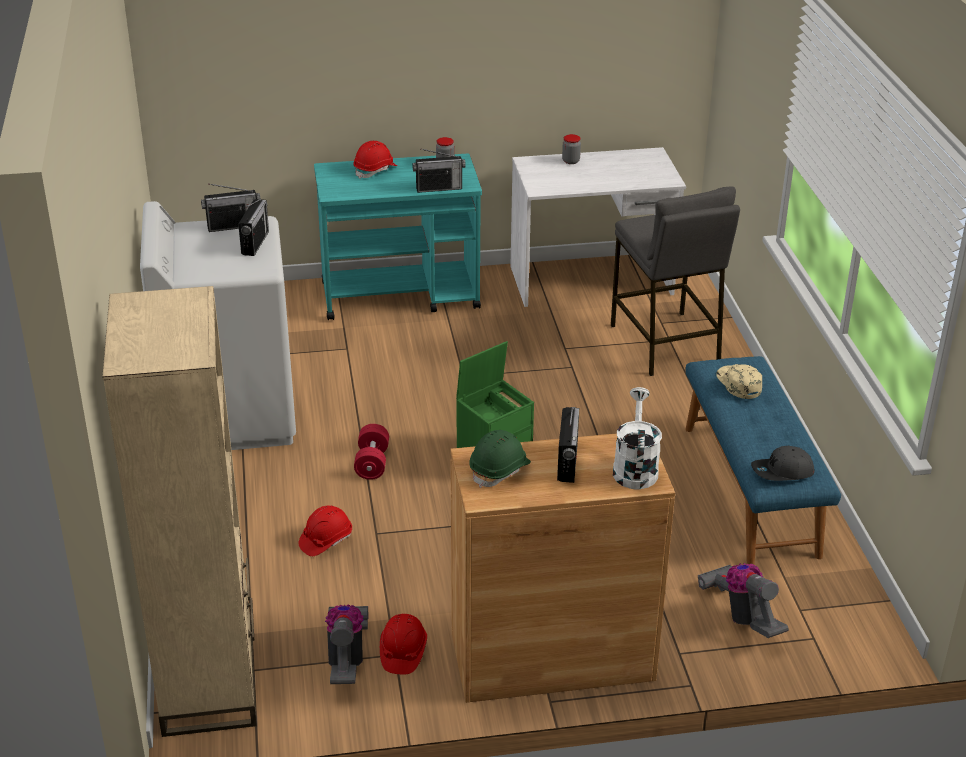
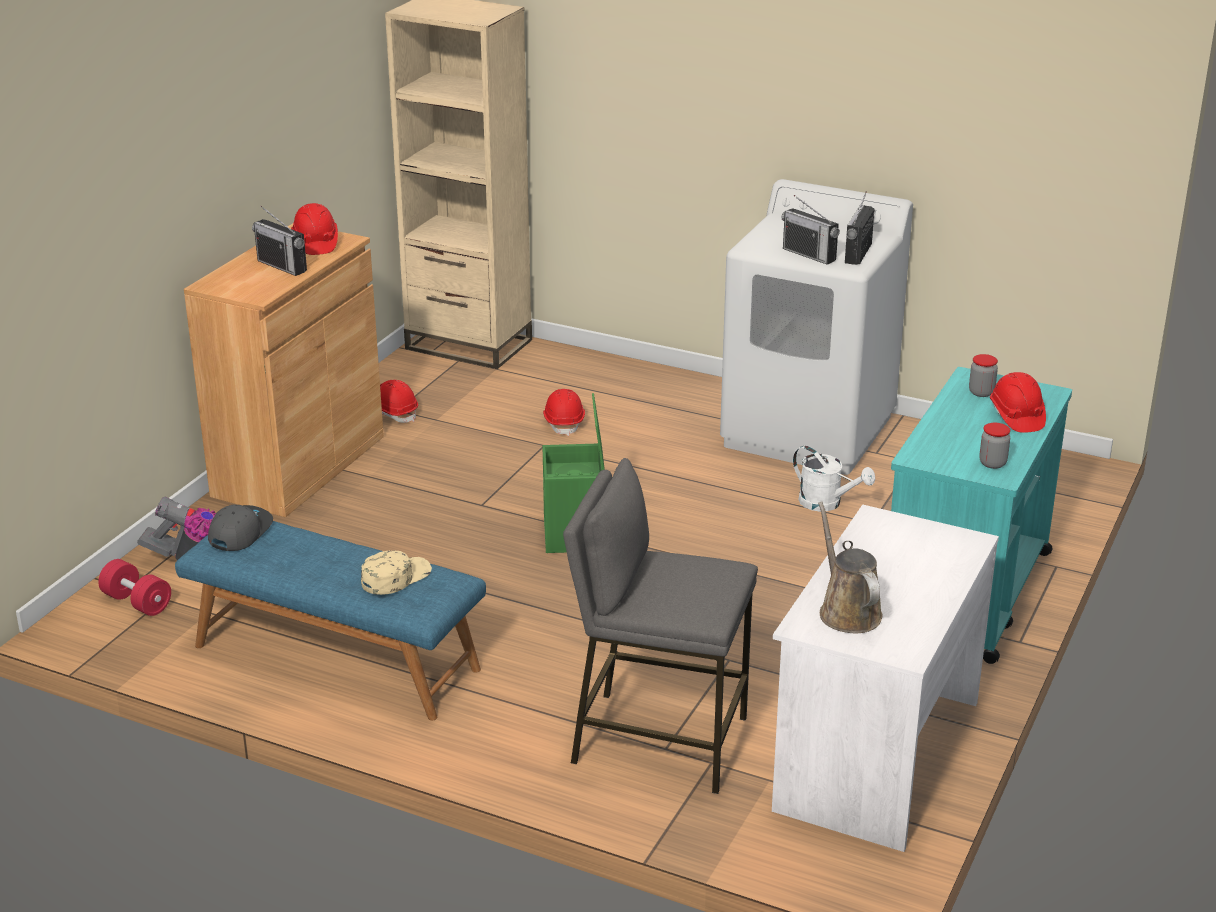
camera: 125 degrees right, 5 degrees down
vacuum cleaner [325,605,369,684] -> none
red dumbbell [354,424,389,480] -> red dumbbell moved to [98,559,171,616]
radio [412,148,466,193] -> none
green hard hat [469,430,531,488] -> red hard hat [291,203,338,255]
jar [562,134,581,164] -> jar moved to [969,354,998,397]
white watering can [613,387,662,489] -> white watering can moved to [793,446,875,512]
beige cap [716,364,762,399] -> beige cap turned 60 degrees counterclockwise [361,550,432,595]
none -> brown watering can [818,501,883,633]

